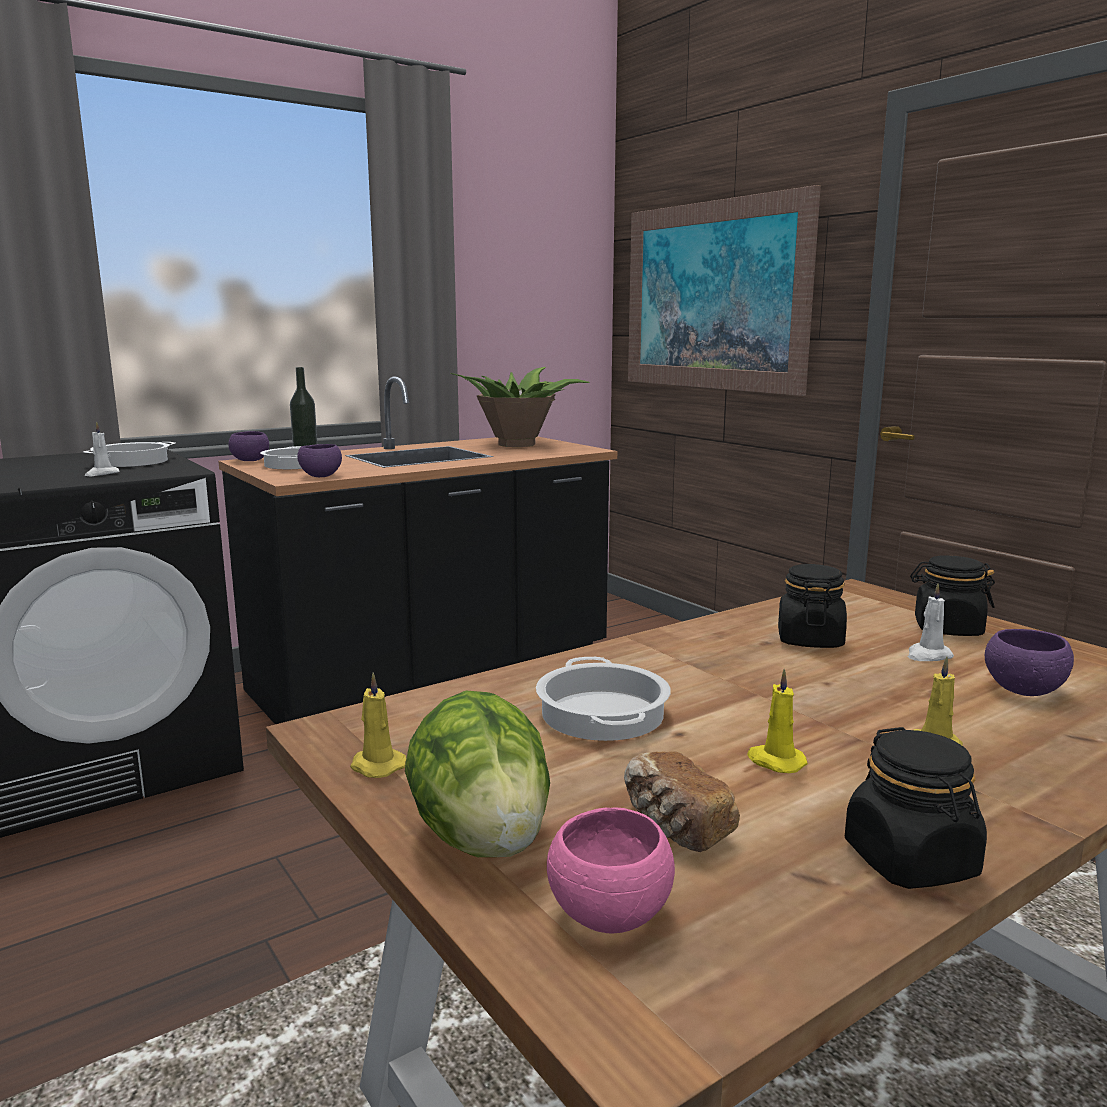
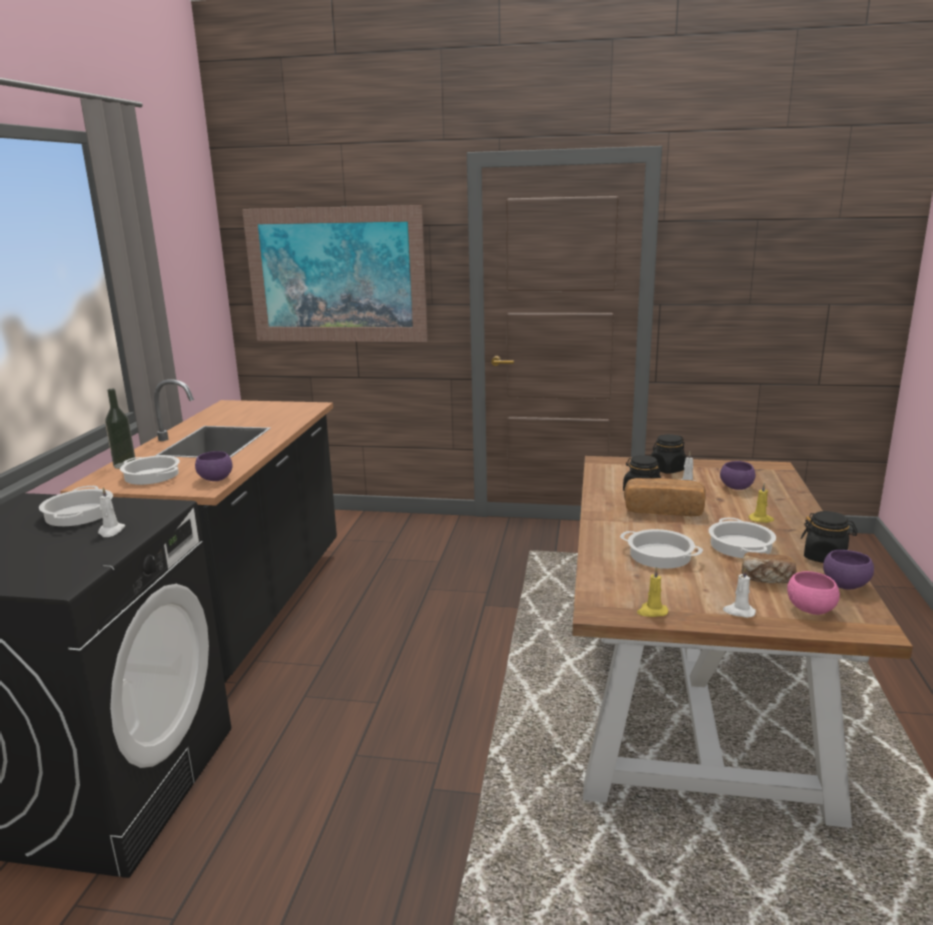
camera: 45 degrees left, 5 degrees up
purple bowl [228,431,269,461] -> purple bowl moved to [823,550,874,589]
lettuce [405,691,550,857] -> white candle [723,567,756,618]
potted plant [450,367,590,447] -> none
yellow candle [747,669,808,773] -> cooking pot [709,518,776,558]
none -> bread [624,478,706,516]

